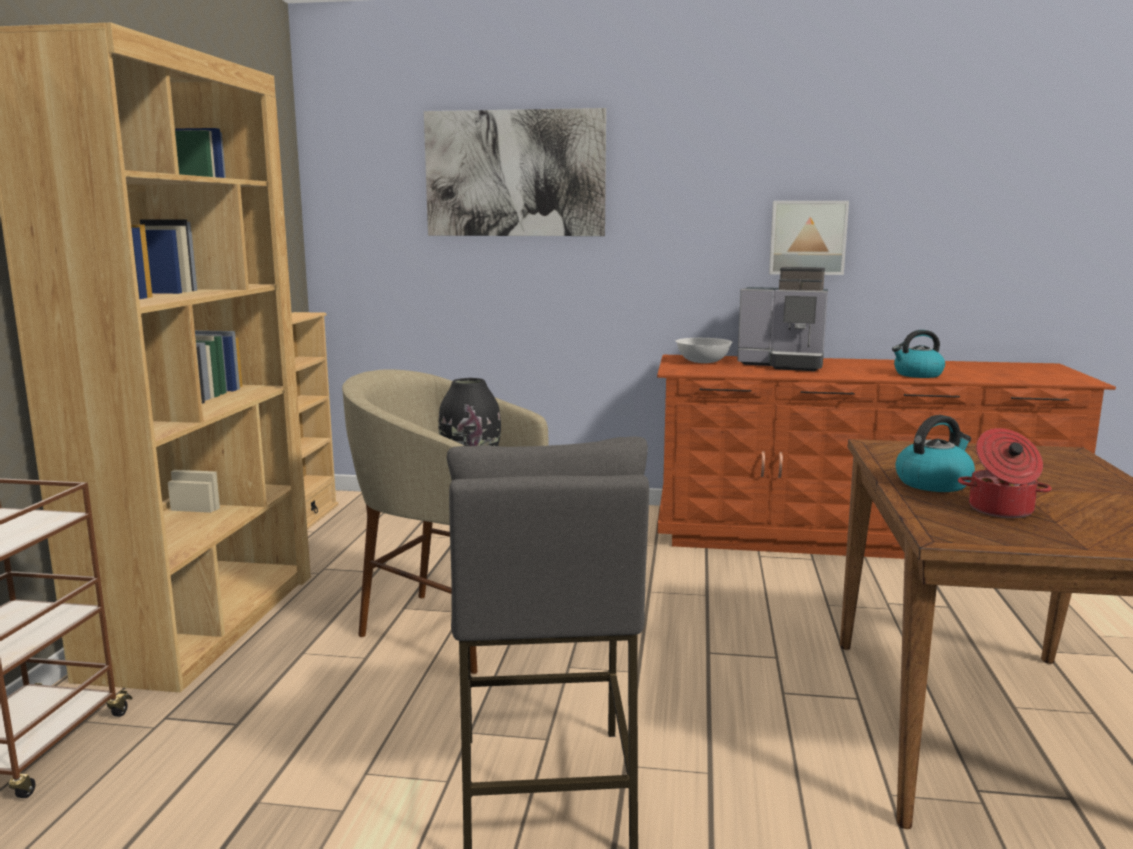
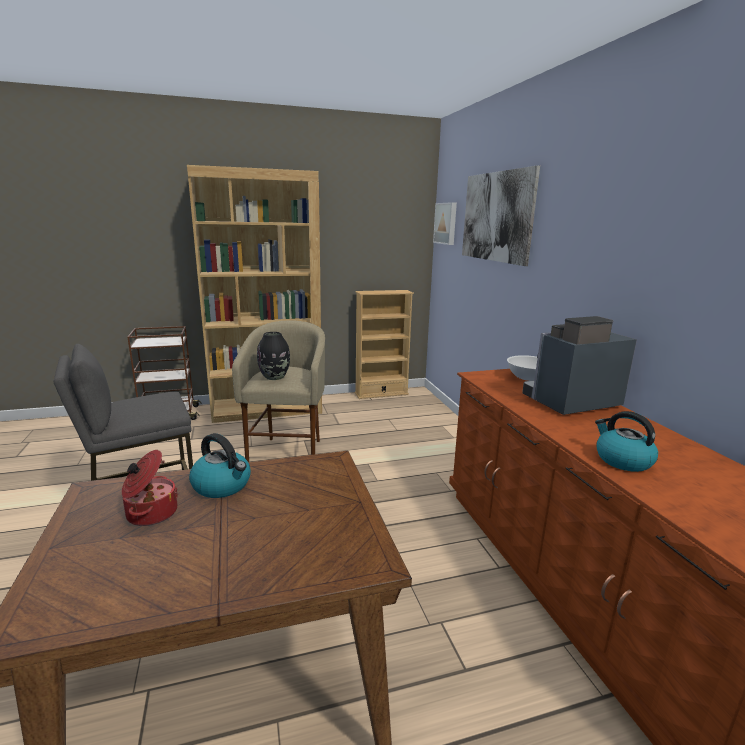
camera: 65 degrees right, 5 degrees up
coffee machine [737,267,828,371] -> coffee machine turned 75 degrees clockwise [522,316,637,415]
picture [769,201,849,275] -> picture moved to [433,202,457,245]

